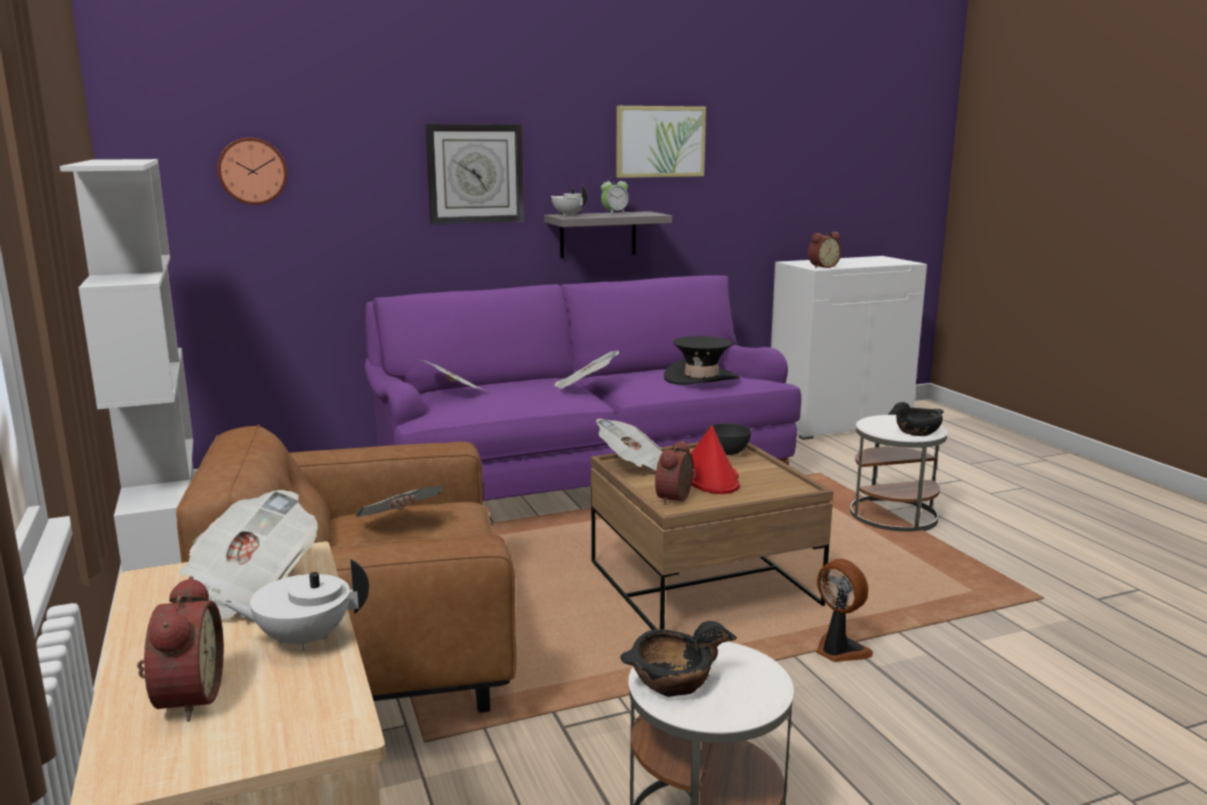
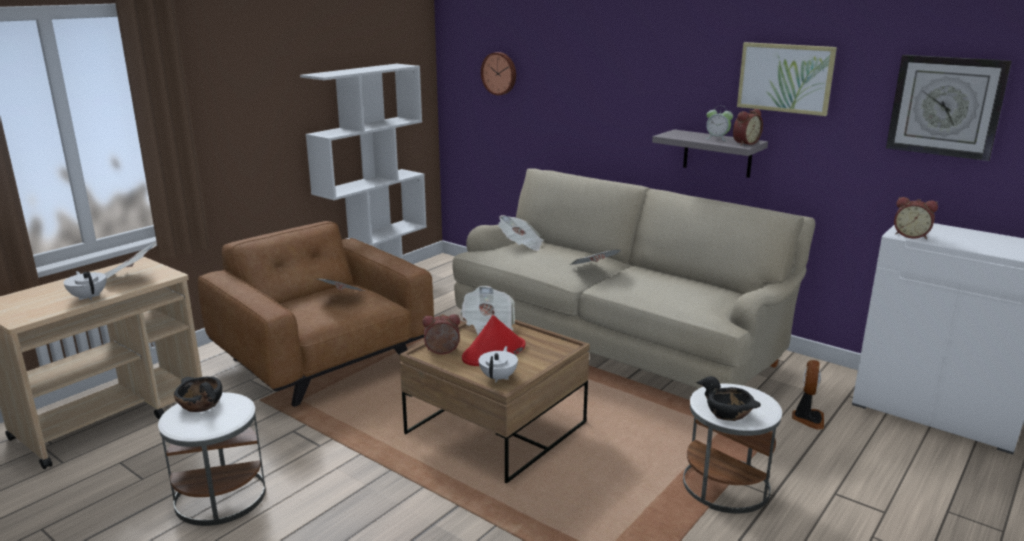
camera: 60 degrees right, 5 degrees up
alarm clock [137,576,224,722] -> alarm clock moved to [733,109,763,145]
purple sofa [365,275,801,501] -> beige sofa [452,168,816,389]
wall clock [425,124,524,225] -> wall clock moved to [886,55,1012,161]
white teapot [551,184,587,216] -> white teapot moved to [479,346,518,382]
black hat [664,336,740,385] -> none
grey bowl [707,423,751,455] -> none
fan [816,559,873,662] -> fan moved to [792,360,824,430]

